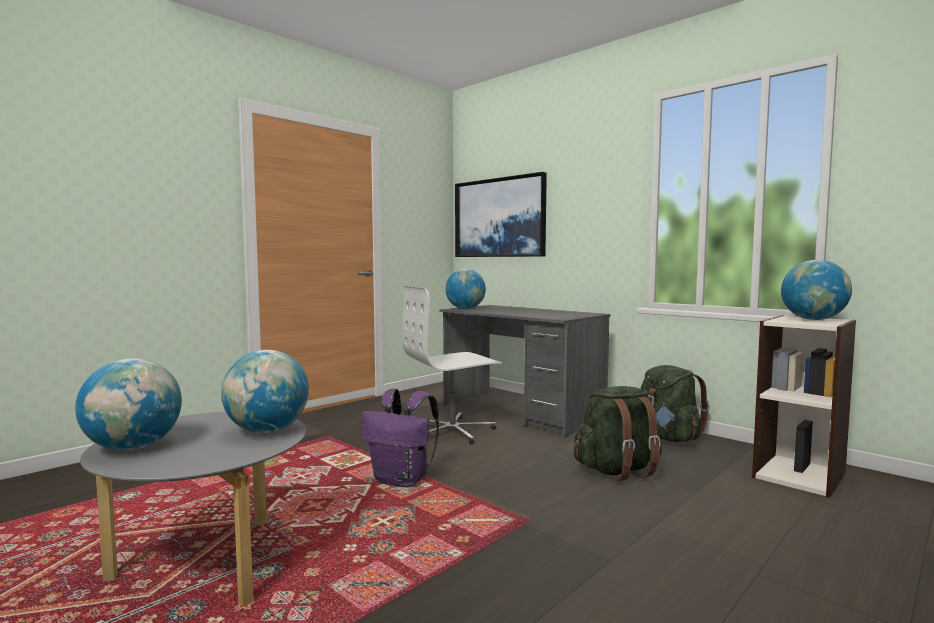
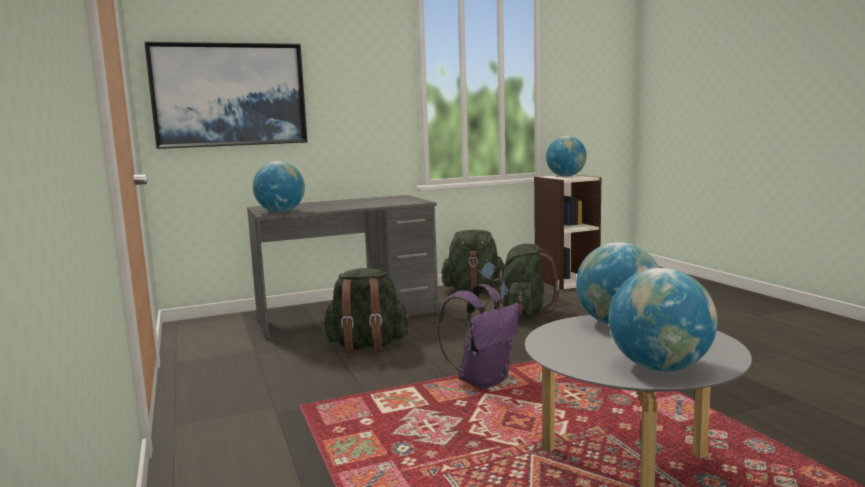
camera: 65 degrees left, 5 degrees up
white office chair [402,286,502,444] -> green backpack [322,268,408,354]

